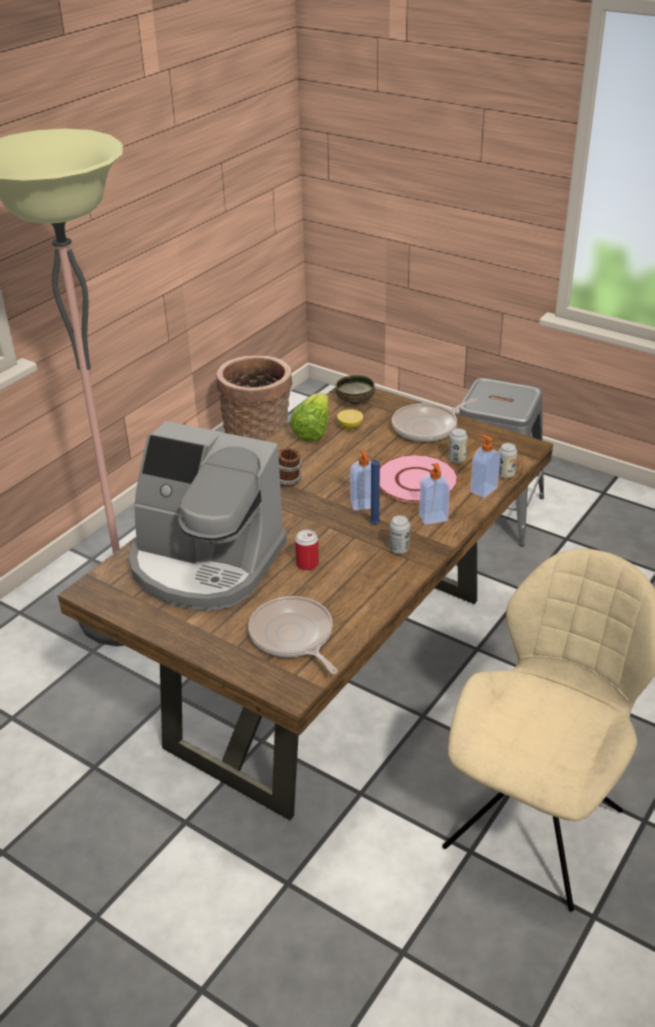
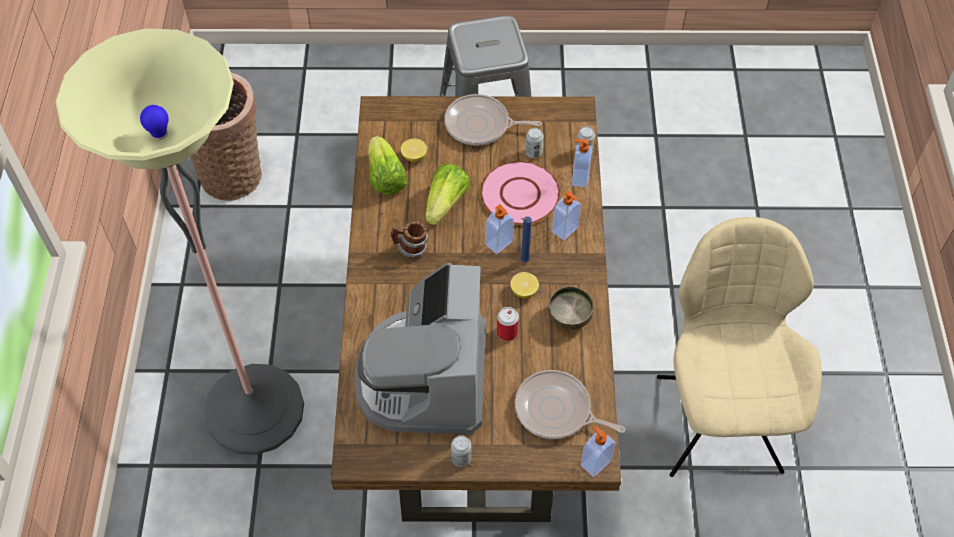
camera: 35 degrees left, 20 degrees up
coffee machine [129,421,287,611] -> coffee machine turned 105 degrees clockwise [354,263,486,435]
bowl [335,375,375,405] -> bowl moved to [548,286,594,330]
can [390,515,410,554] -> can moved to [451,435,471,467]
frying pan [392,398,477,442] -> frying pan turned 75 degrees clockwise [444,94,542,145]
none -> lettuce [426,164,470,225]
none -> lemon [510,272,539,298]
none -> soap dispenser [581,426,616,477]

